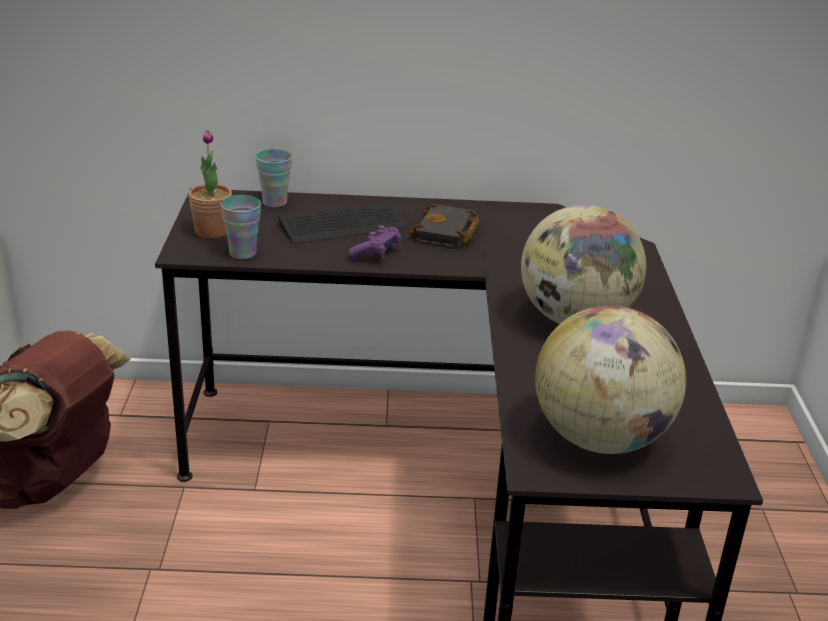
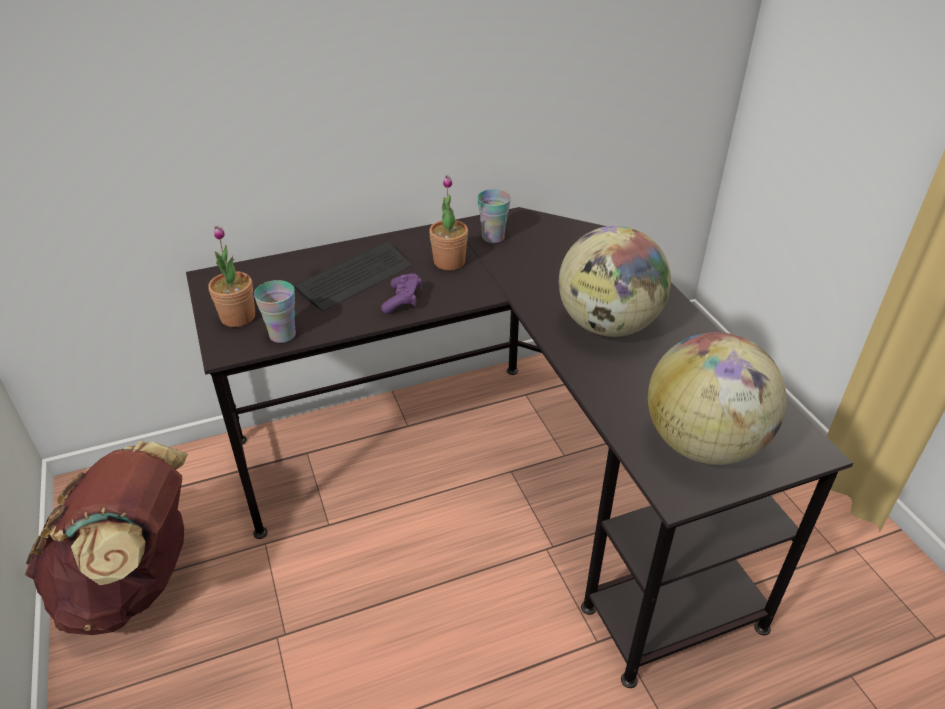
camera: 20 degrees left, 10 degrees up
cup [255,149,292,207] -> cup moved to [477,189,511,243]
black book [409,203,481,247] -> potted plant [429,175,468,270]

